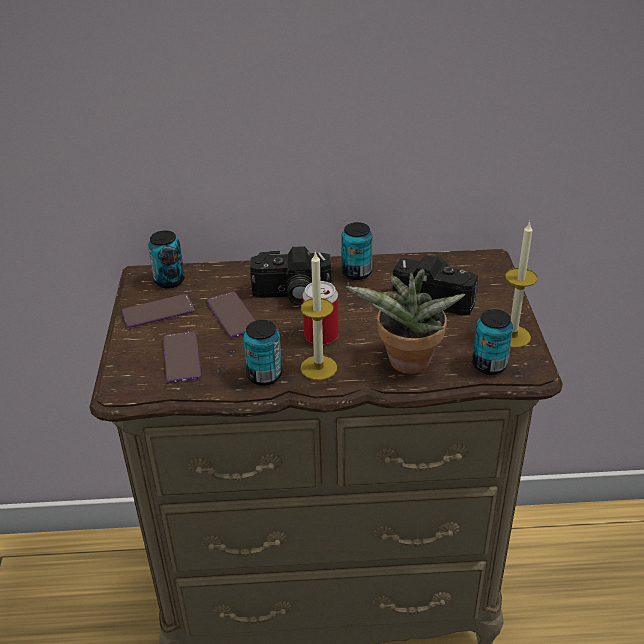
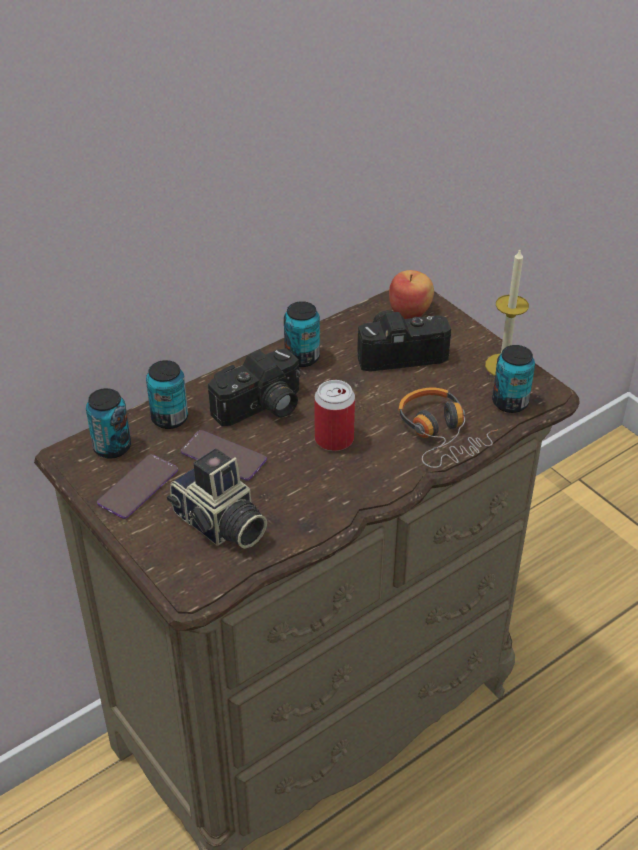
camera: 35 degrees left, 5 degrees up
phone [163,331,201,383] -> camera [167,448,267,549]
can [243,320,282,386] -> can moved to [146,360,188,429]
candle [300,251,337,380] -> none
potted plant [346,269,466,374] -> headphones [398,387,498,468]
none -> apple [389,270,434,319]

